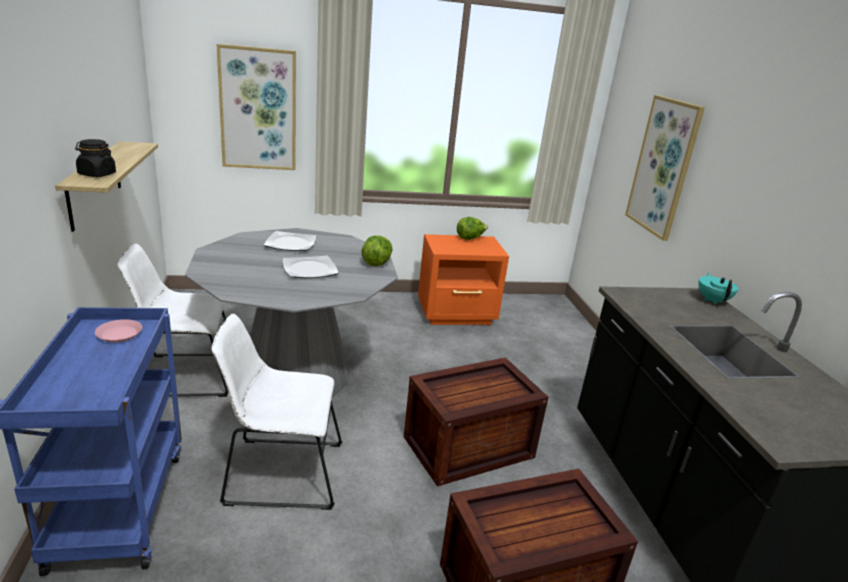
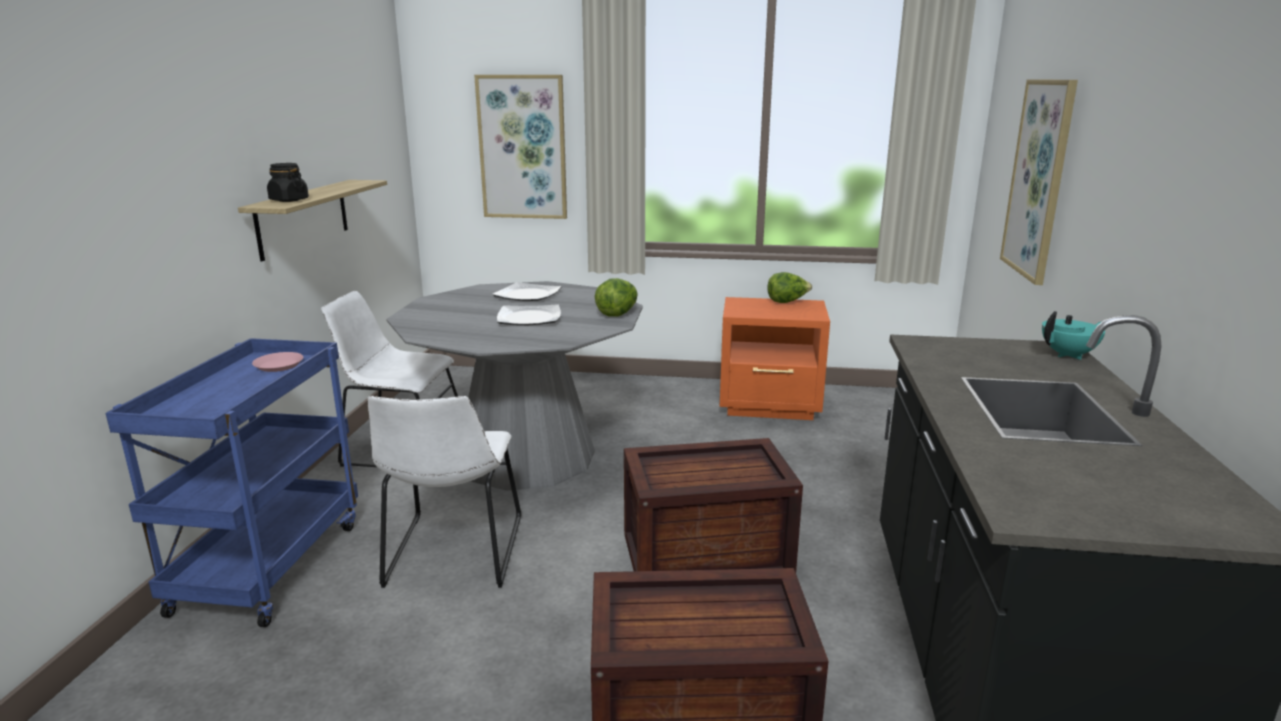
camera: 20 degrees right, 5 degrees down
white chair [211,314,342,510] -> white chair turned 105 degrees counterclockwise [368,396,521,588]
turquoise teapot [698,273,739,305] -> turquoise teapot turned 45 degrees clockwise [1042,311,1105,360]

